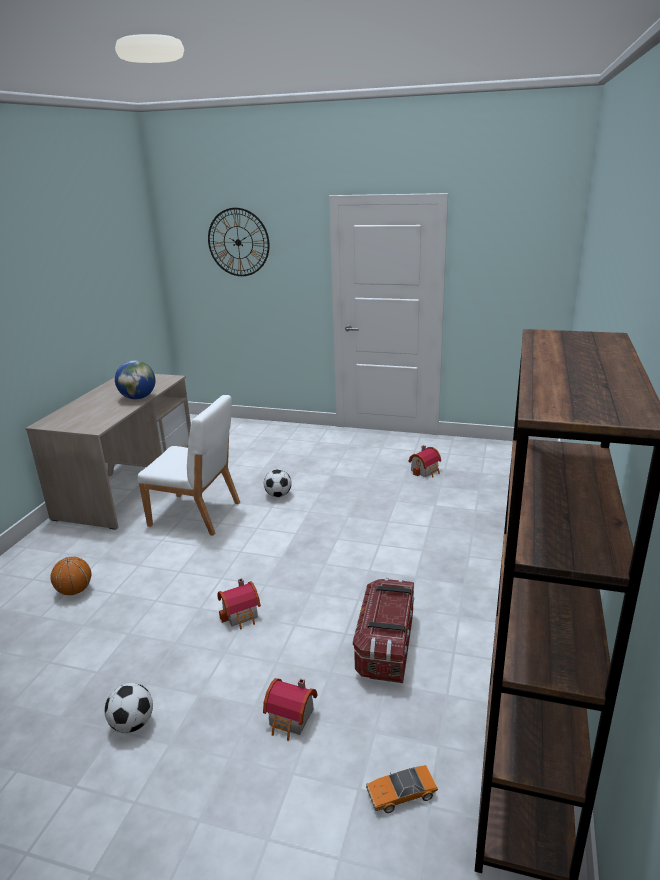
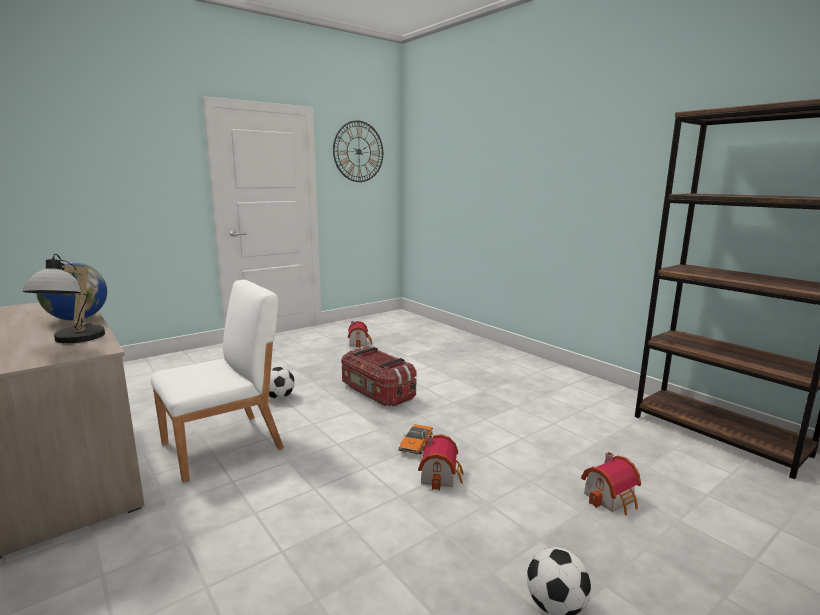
camera: 55 degrees left, 10 degrees down
basketball [50,557,91,595] -> none
wall clock [208,208,270,276] -> wall clock moved to [333,120,383,182]
storage box [353,578,414,683] -> storage box moved to [341,346,417,407]
toy car [366,765,438,813] -> toy car moved to [399,424,433,454]
none -> table lamp [23,254,105,343]

